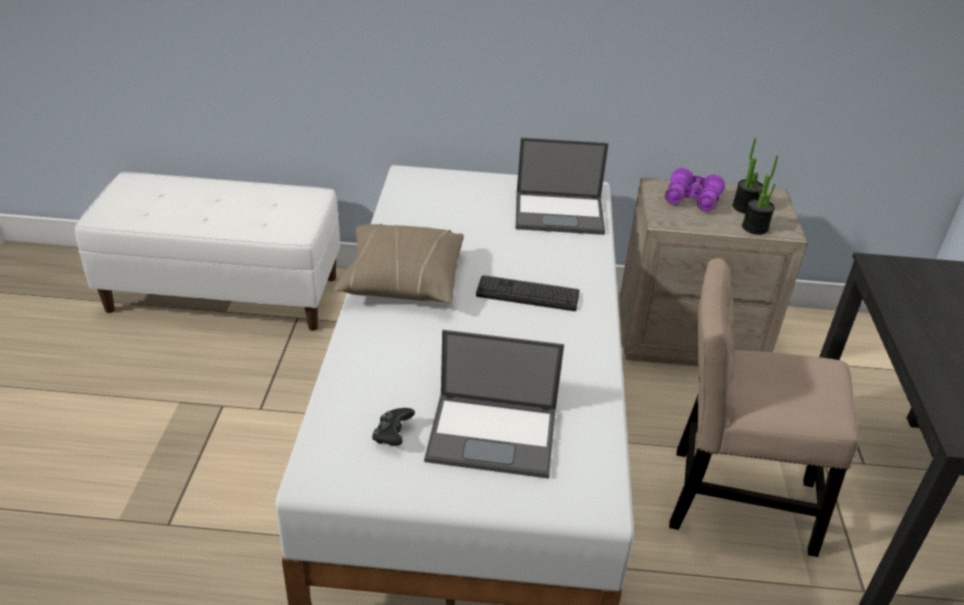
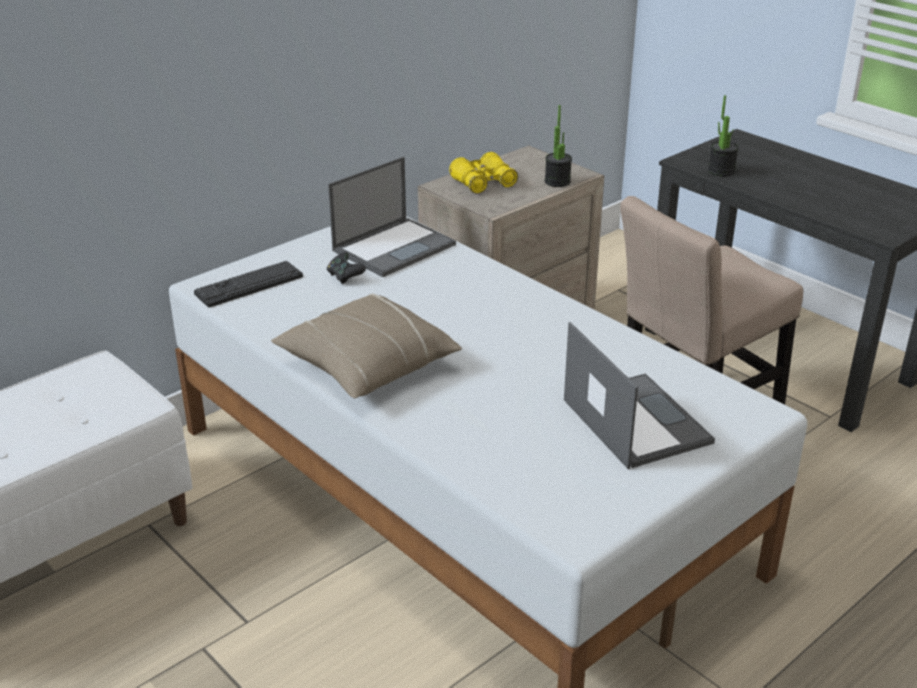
camera: 45 degrees left, 5 degrees down
black game controller [372,408,415,446] -> black game controller moved to [327,252,366,284]
laptop [424,330,564,479] -> laptop turned 75 degrees counterclockwise [564,322,715,469]
keyboard [476,275,580,311] -> keyboard moved to [194,261,303,307]
purple binoculars [665,168,725,212] -> yellow binoculars [449,152,518,194]
potted plant [733,138,763,213] -> potted plant moved to [708,95,739,177]

